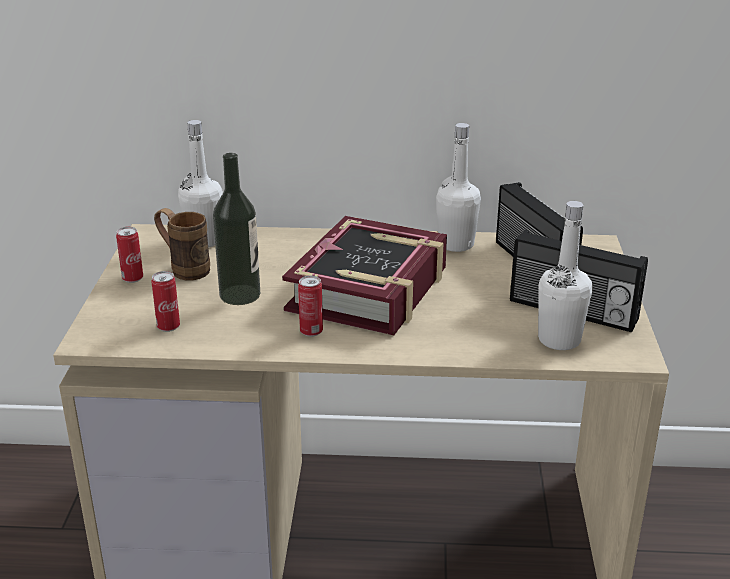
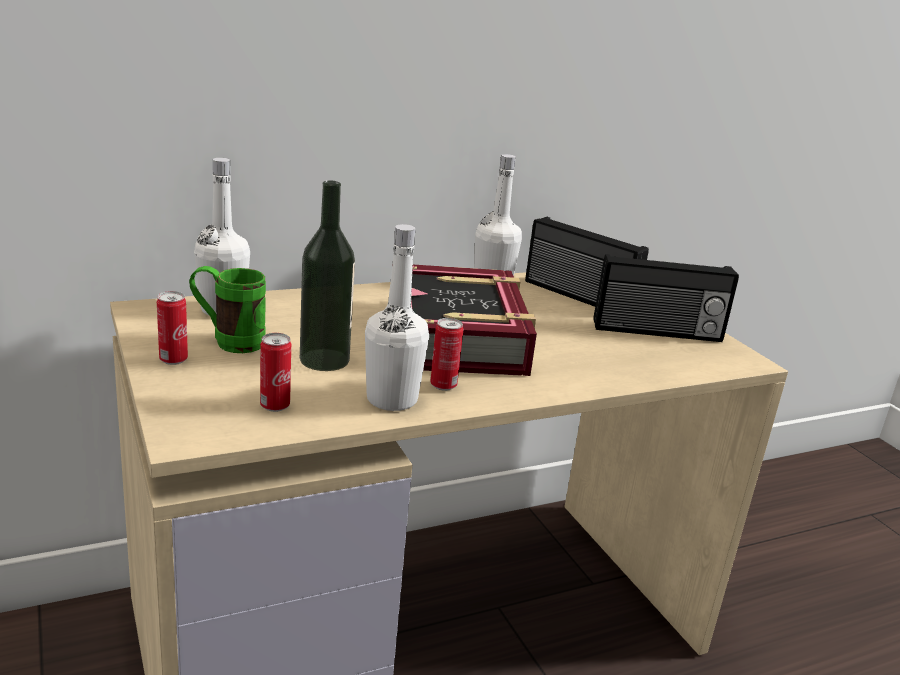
camera: 30 degrees left, 5 degrees down
brown mug [154,208,210,280] -> green mug [189,266,266,353]
white bottle [538,201,593,350] -> white bottle moved to [365,224,429,411]

